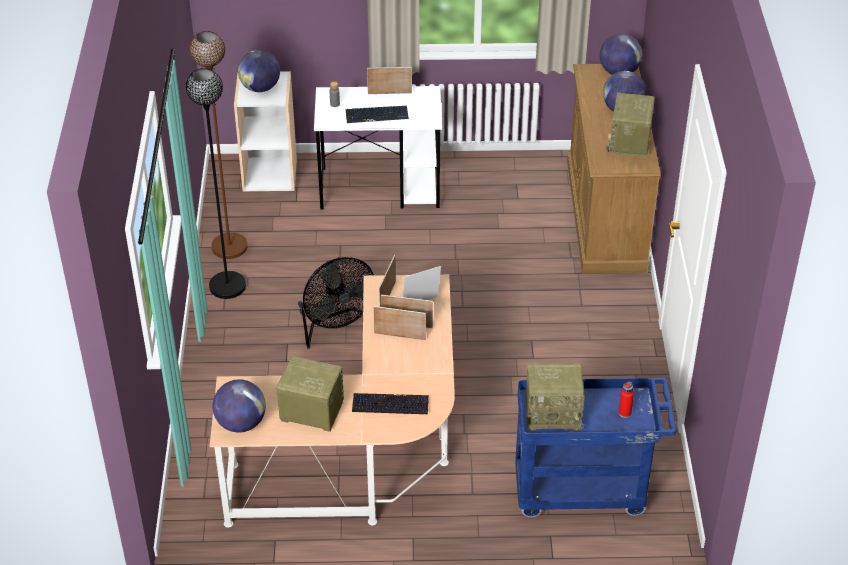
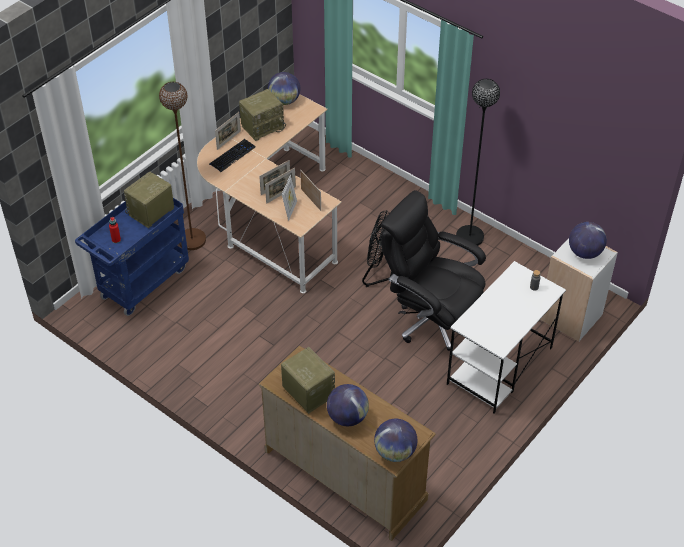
camera: 130 degrees right, 5 degrees up
brown floor lamp [189,31,247,259] -> brown floor lamp moved to [159,82,206,250]
keyboard [345,106,409,123] -> none
picture frame [367,67,412,94] -> picture frame moved to [215,112,241,150]
none -> black office chair [381,190,486,351]

